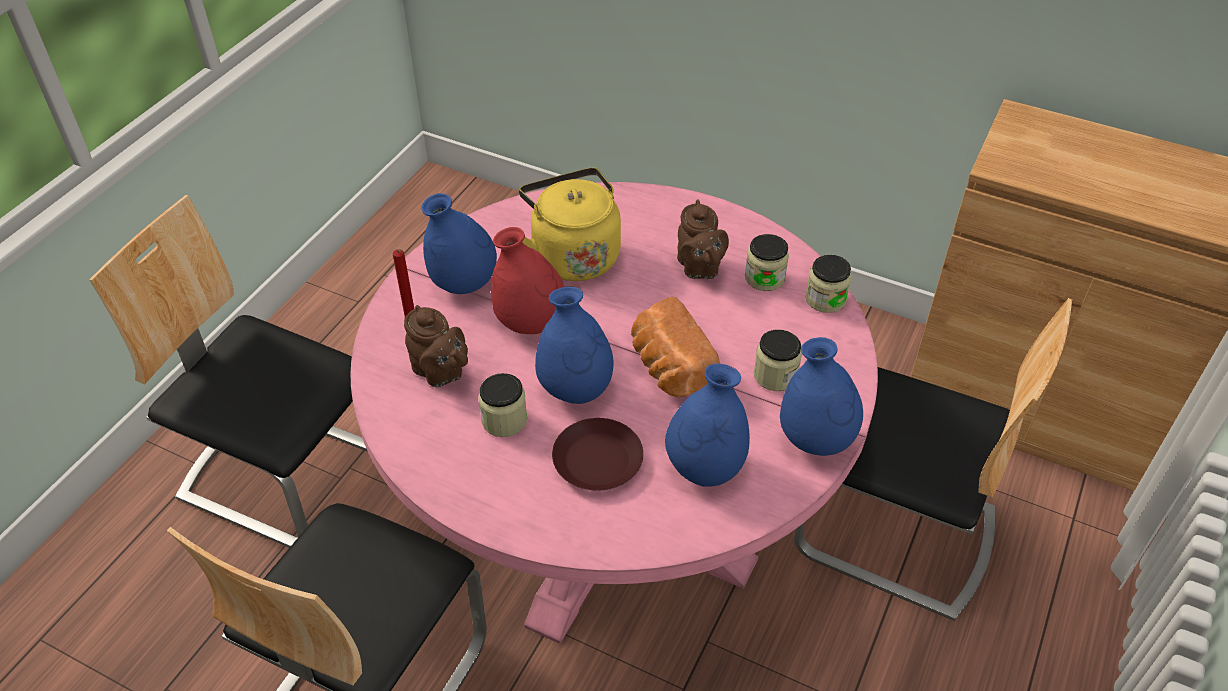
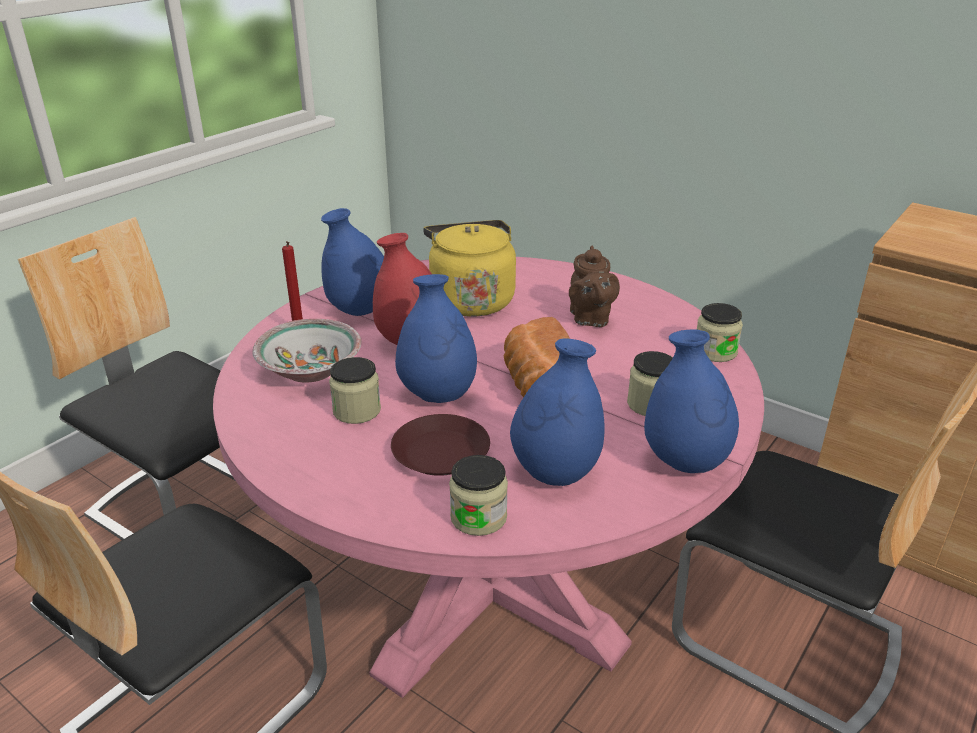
camera: 10 degrees right, 15 degrees down
brown teapot [404,305,468,387] -> bowl [252,319,361,383]
jar [745,234,789,291] -> jar moved to [449,455,508,536]

